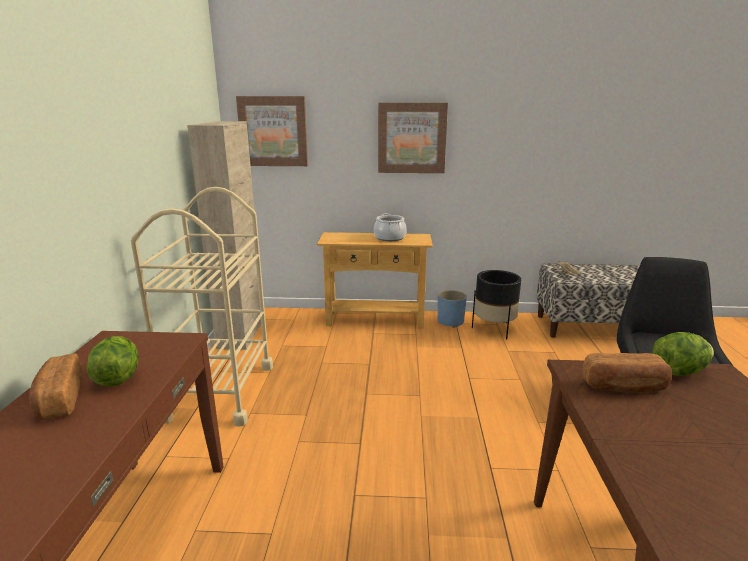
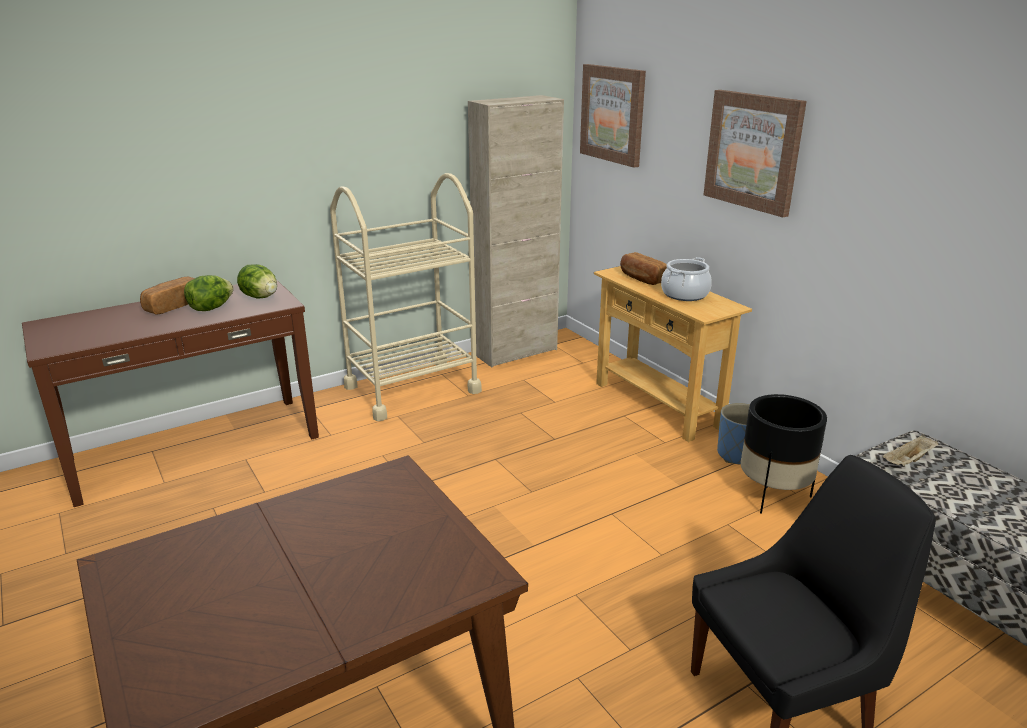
camera: 55 degrees right, 5 degrees up
bread [583,353,672,392] -> bread moved to [620,252,667,285]
lettuce [653,332,714,376] -> lettuce moved to [237,264,277,299]

